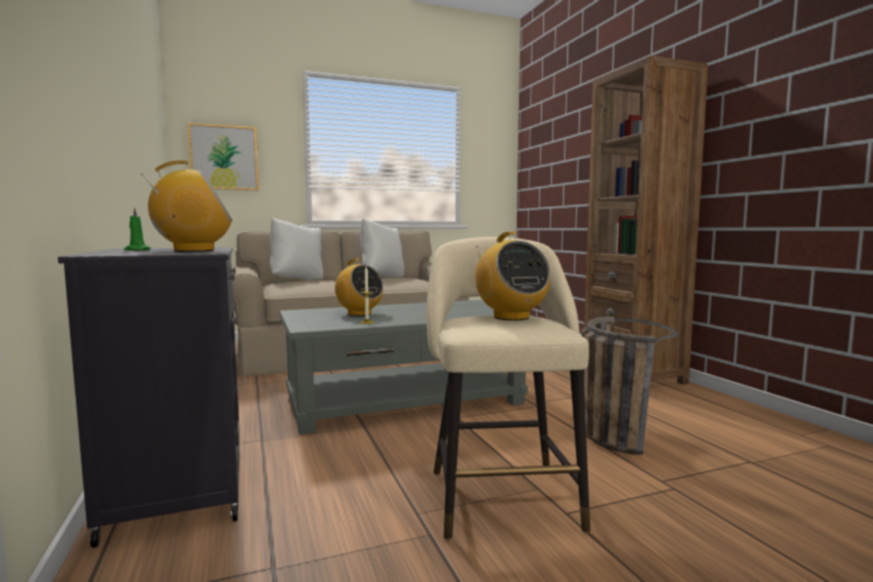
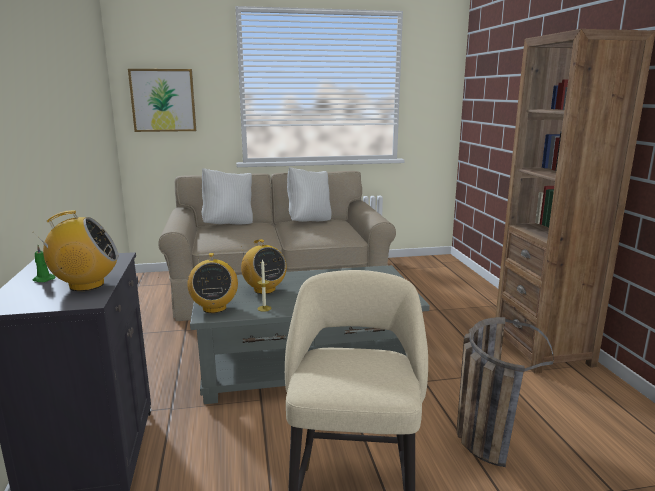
camera: 10 degrees right, 10 degrees up
radio [475,232,550,321] -> radio moved to [187,253,238,313]

